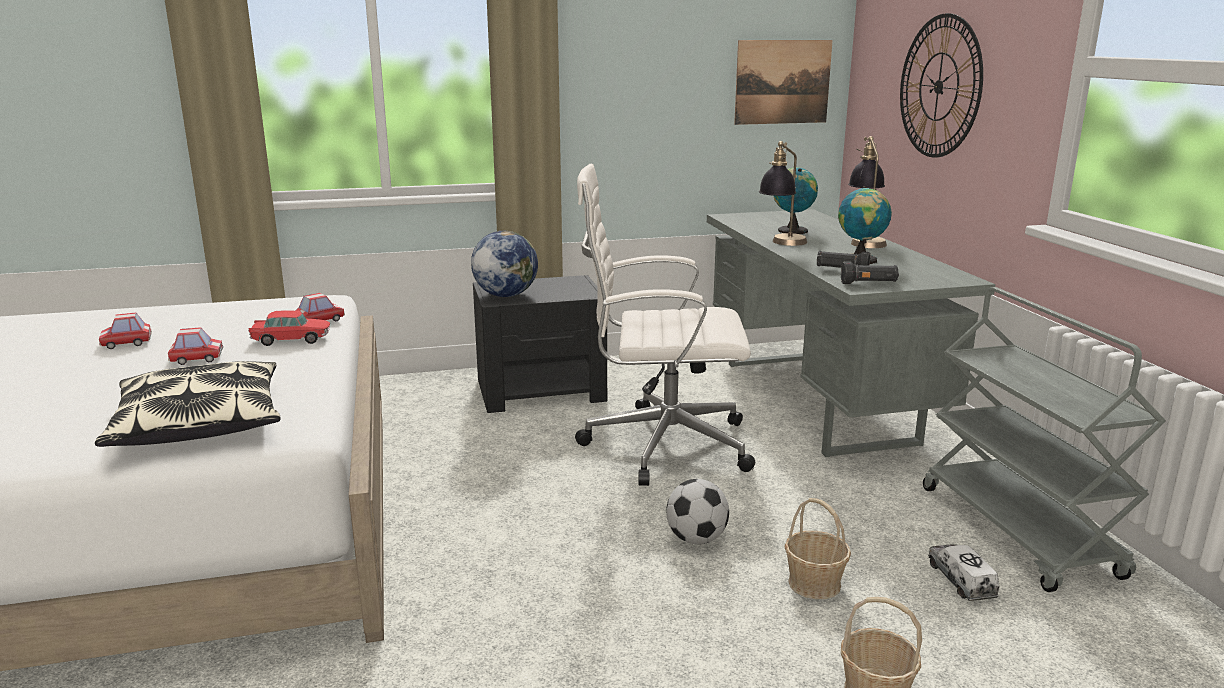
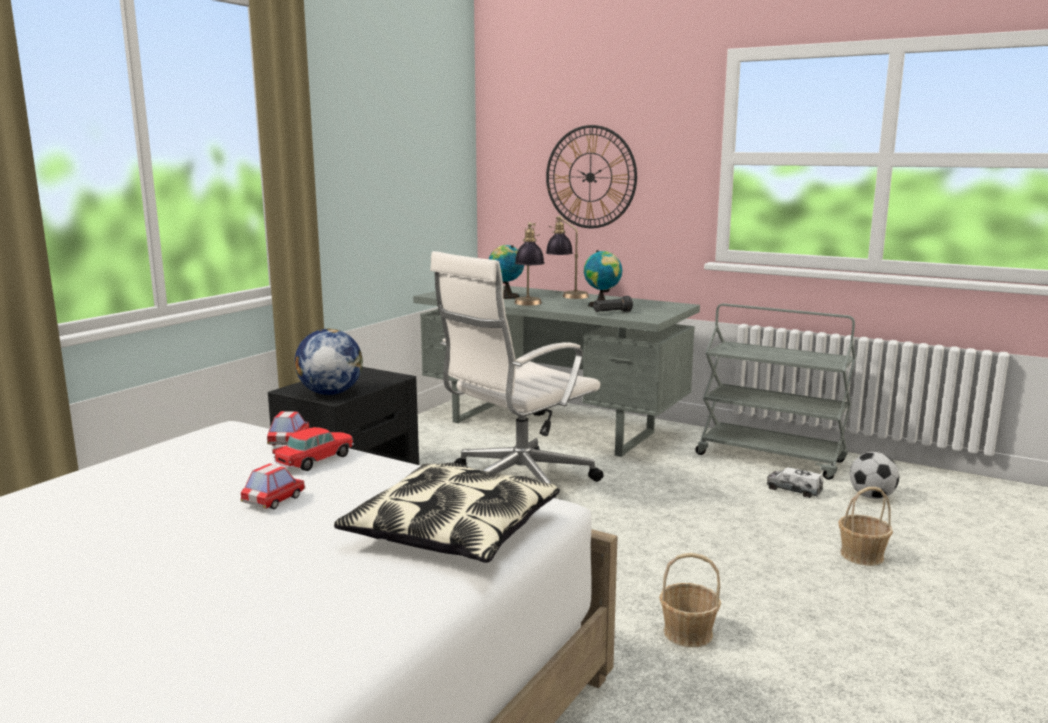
camera: 45 degrees left, 5 degrees down
toy car [99,313,152,349] -> none
football [666,479,729,544] -> football moved to [850,452,899,499]
picture [734,40,833,125] -> none
basket [785,498,851,599] -> basket moved to [659,553,721,647]
black flashlight [841,261,899,284] -> none

